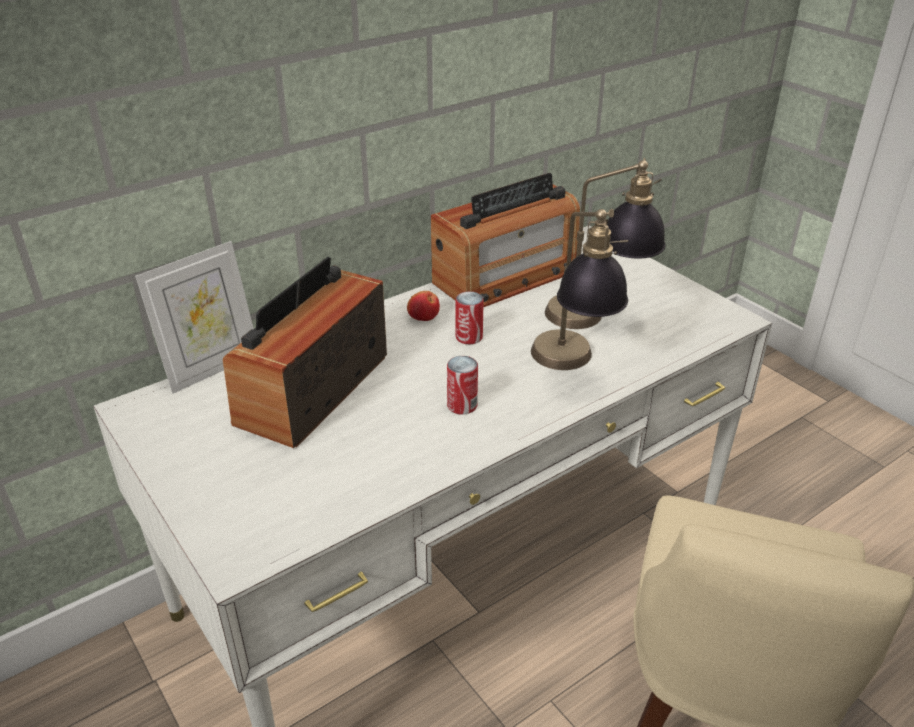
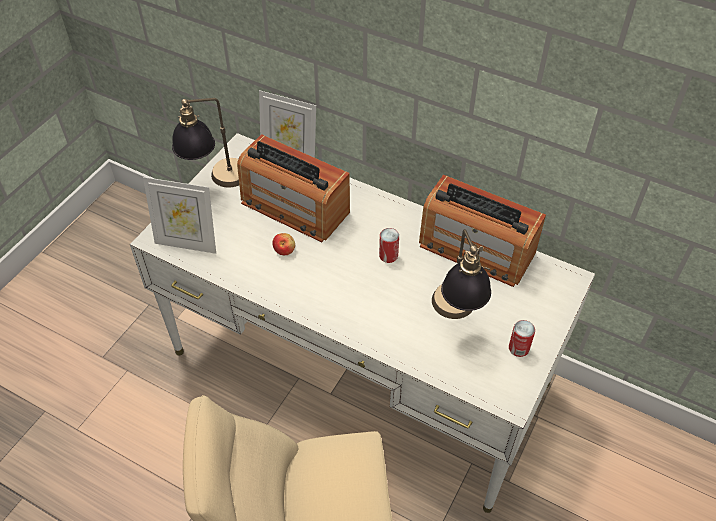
camera: 65 degrees right, 15 degrees up
radio [223,257,387,448] -> radio turned 150 degrees counterclockwise [237,134,350,242]
apple [407,291,440,321] -> apple moved to [272,233,295,255]
can [447,356,478,415] -> can moved to [509,320,535,357]
table lamp [531,209,628,370] -> table lamp moved to [172,98,239,188]
none -> picture frame [143,177,216,254]

